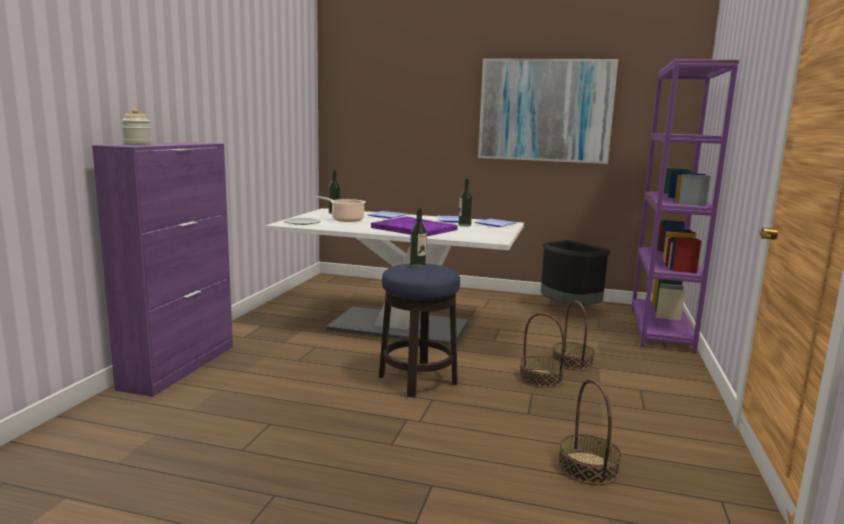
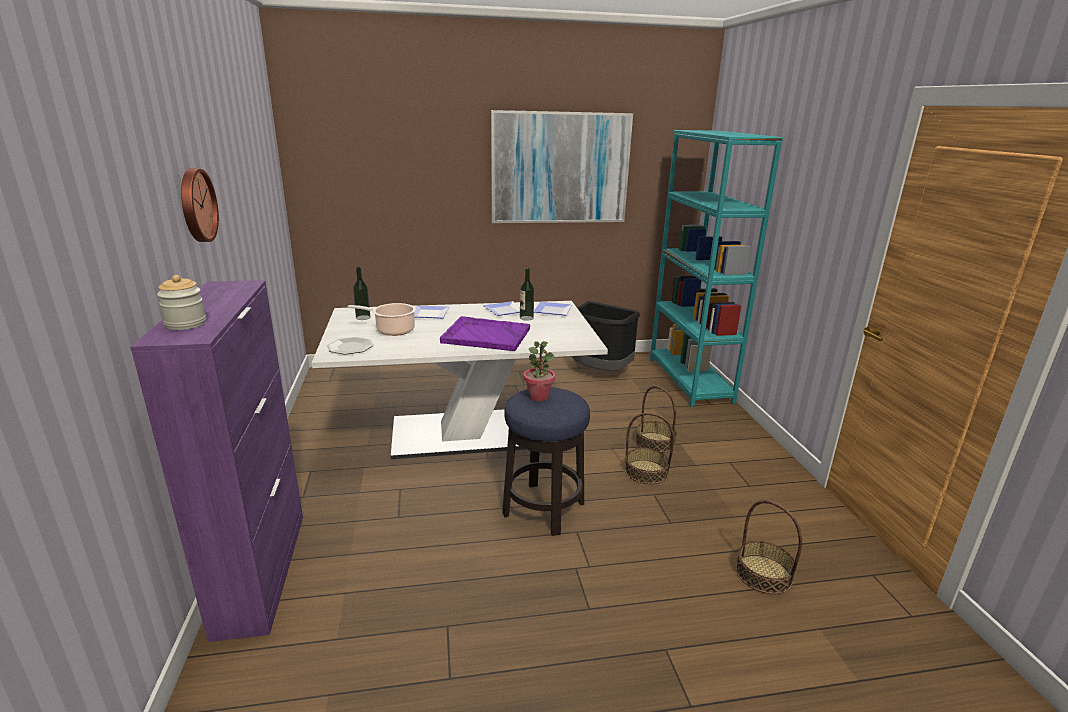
camera: 25 degrees left, 10 degrees up
bottle [410,208,427,268] -> potted plant [524,341,555,401]
purple bookcase [631,59,739,353] -> turquoise bookcase [650,130,783,407]
none -> wall clock [181,168,219,242]

